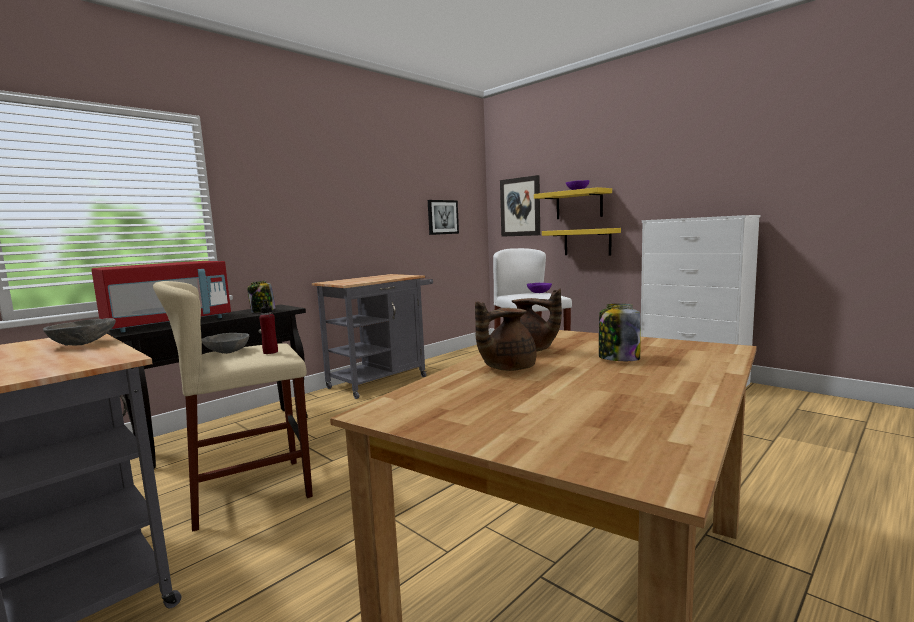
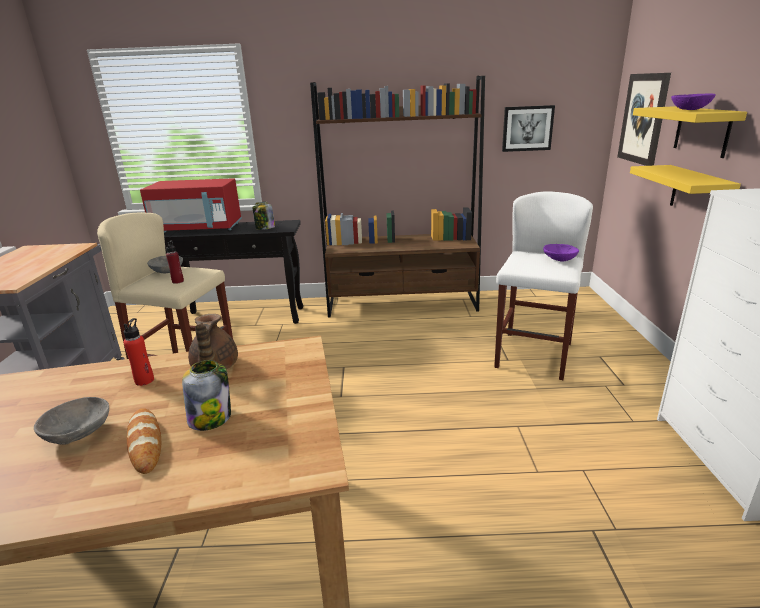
camera: 45 degrees right, 15 degrees up
grey bowl [43,318,116,346] -> grey bowl moved to [34,397,109,445]
grey cart [312,274,433,399] -> brown bookcase [310,76,485,318]
brown teapot [475,301,536,371] -> red bottle [124,318,154,386]
none -> bread [127,408,161,474]

